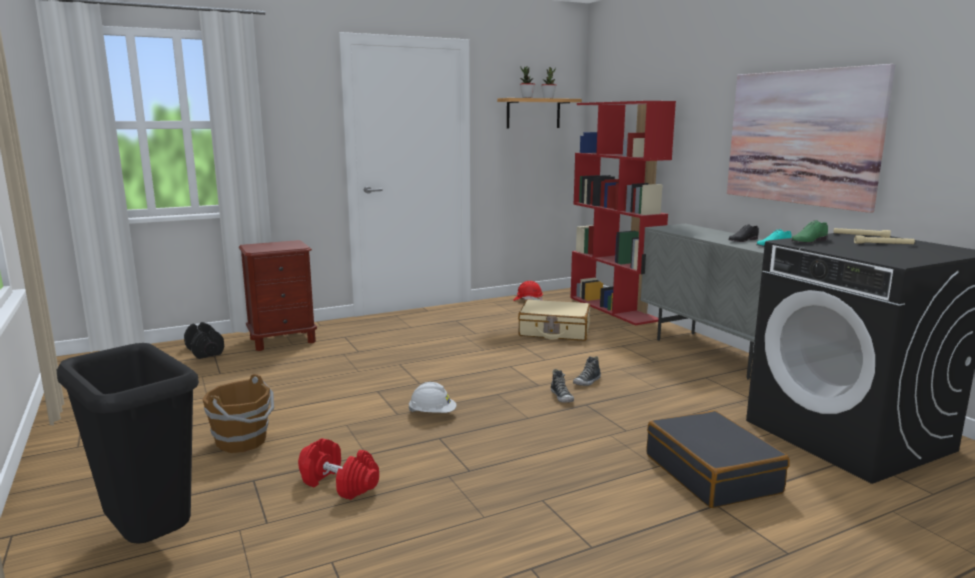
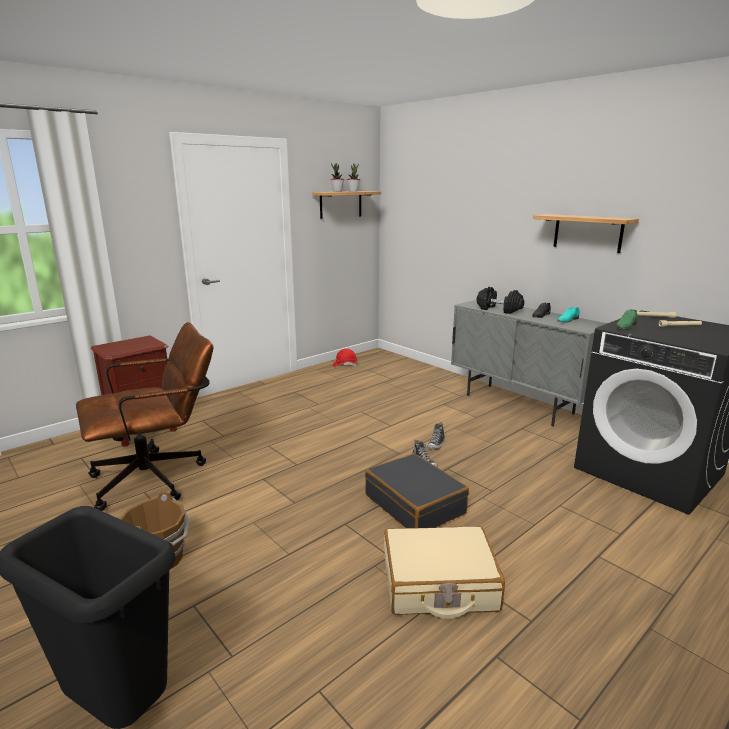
camera: 15 degrees left, 5 degrees up
black dumbbell [184,322,224,359] -> black dumbbell moved to [477,287,524,314]
red dumbbell [298,438,379,500] -> none
white hard hat [408,382,456,413] -> none
beige suitcase [518,299,590,341] -> beige suitcase moved to [384,526,505,619]
red bookcase [570,101,676,326] -> none
black suitcase [647,411,789,508] -> black suitcase moved to [365,453,469,528]
picture [727,64,895,213] -> shelf [533,214,639,253]
none -> brown office chair [76,322,214,511]

